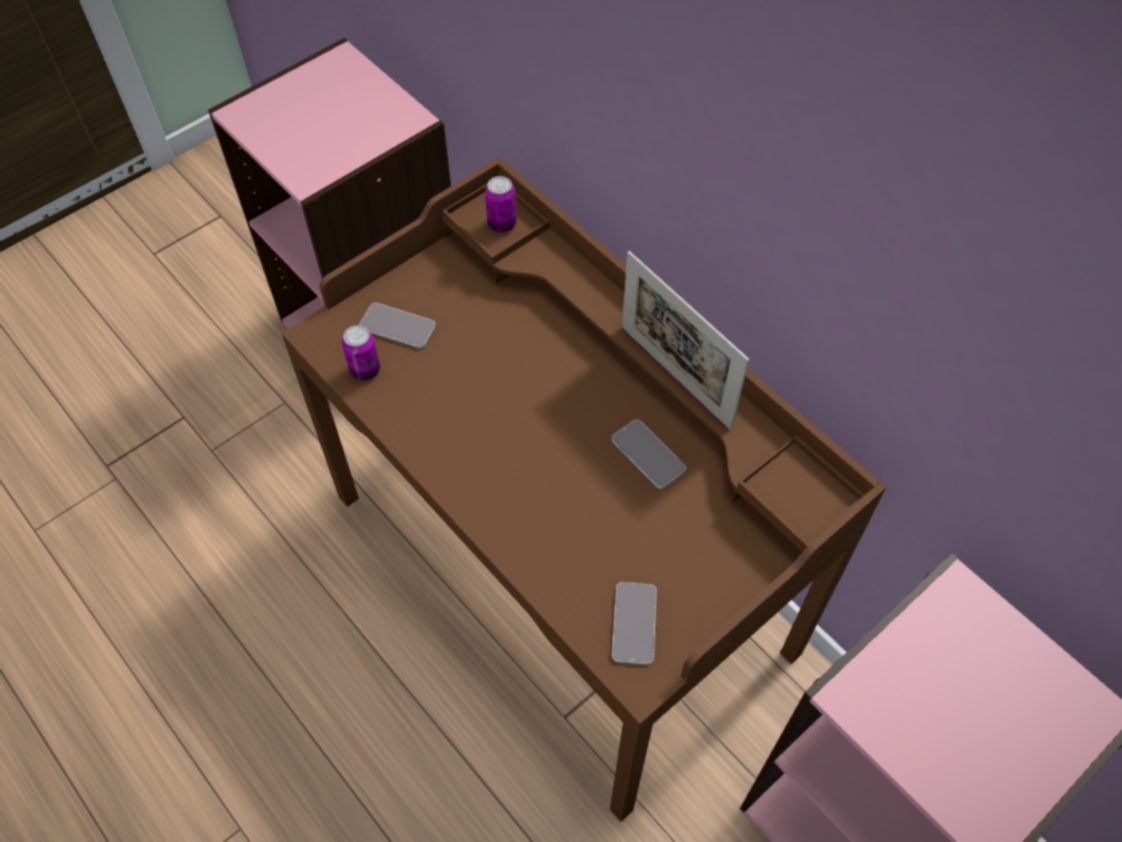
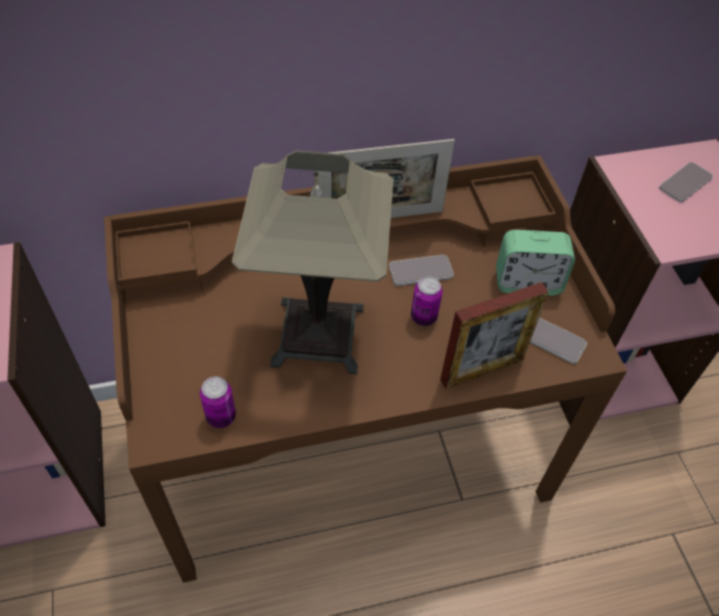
camera: 65 degrees left, 5 degrees down
phone [359,303,436,348] -> phone moved to [659,162,713,202]
can [485,176,517,233] -> can moved to [411,276,443,326]
none -> table lamp [232,150,393,374]
none -> picture frame [440,282,549,389]
none -> alarm clock [496,230,575,296]

